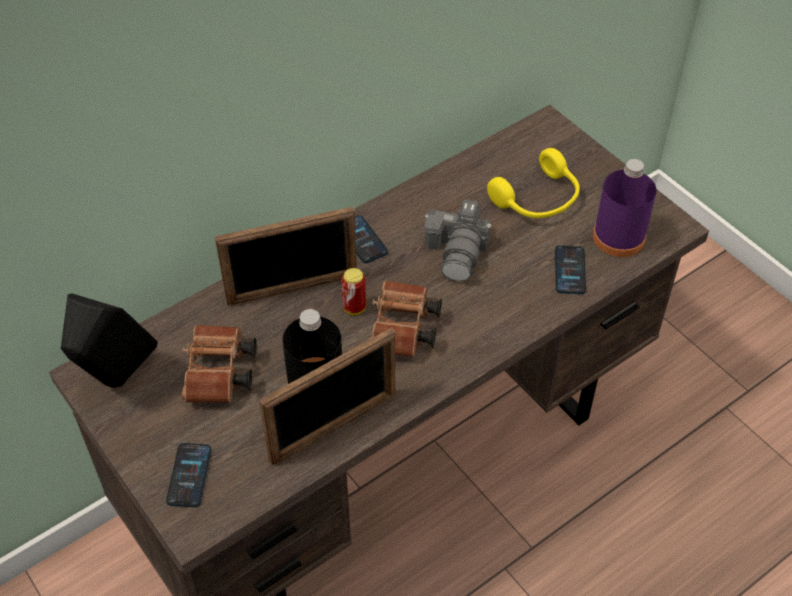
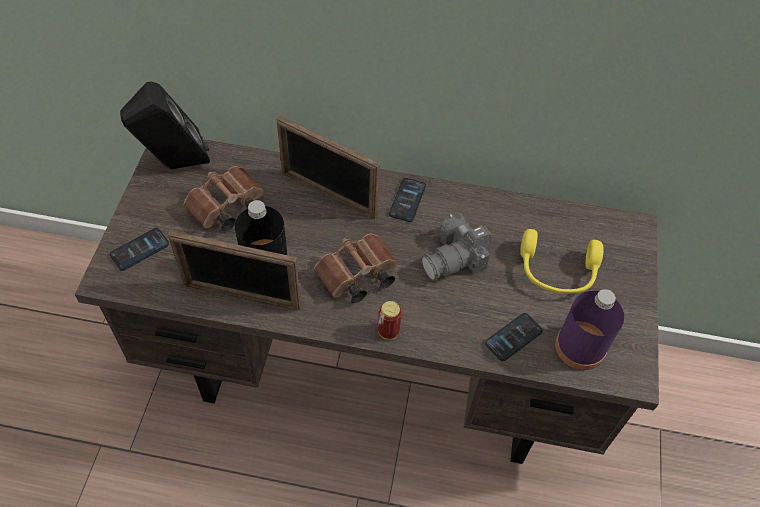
camera: 45 degrees right, 5 degrees up
can [341,268,366,315] -> can moved to [378,301,402,340]

